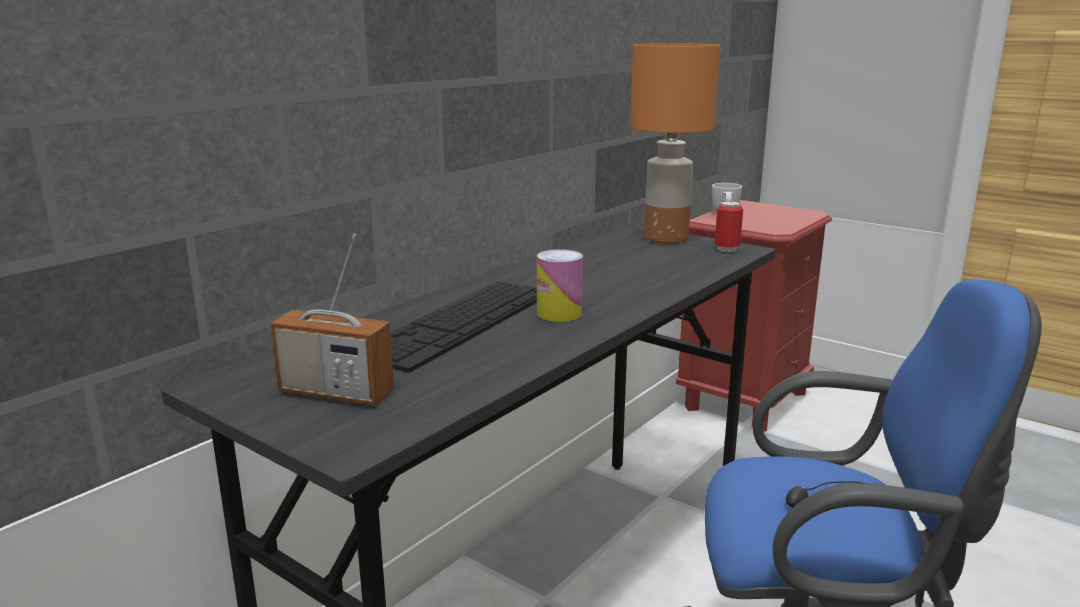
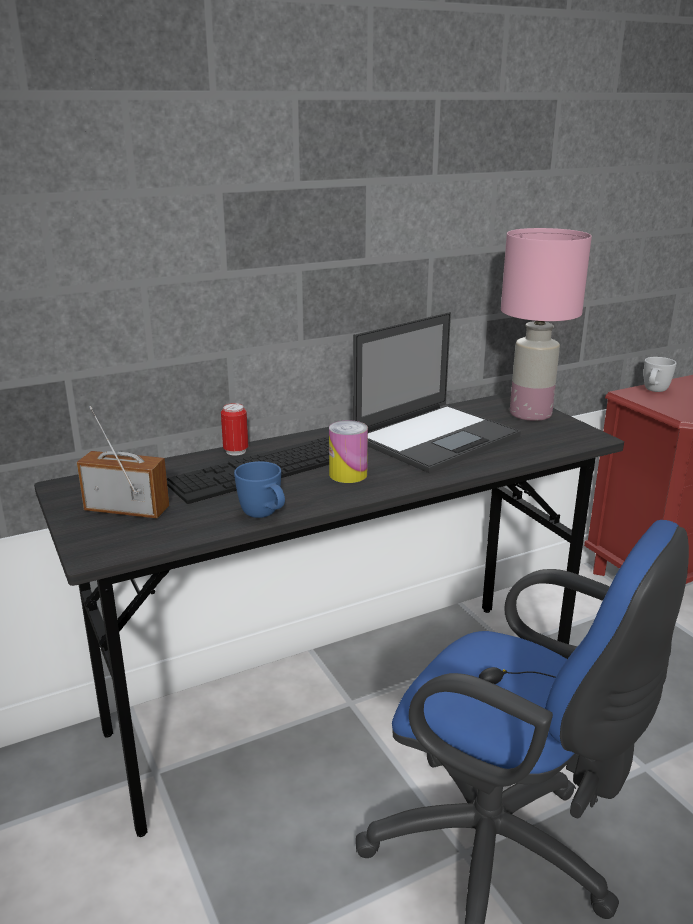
camera: 25 degrees right, 5 degrees up
radio [270,234,394,406] -> radio turned 150 degrees clockwise [77,406,169,518]
orange table lamp [630,43,720,244] -> pink table lamp [501,228,592,421]
can [715,201,743,252] -> can moved to [221,403,248,455]
none -> blue mug [234,461,285,518]
none -> laptop [353,312,521,474]

